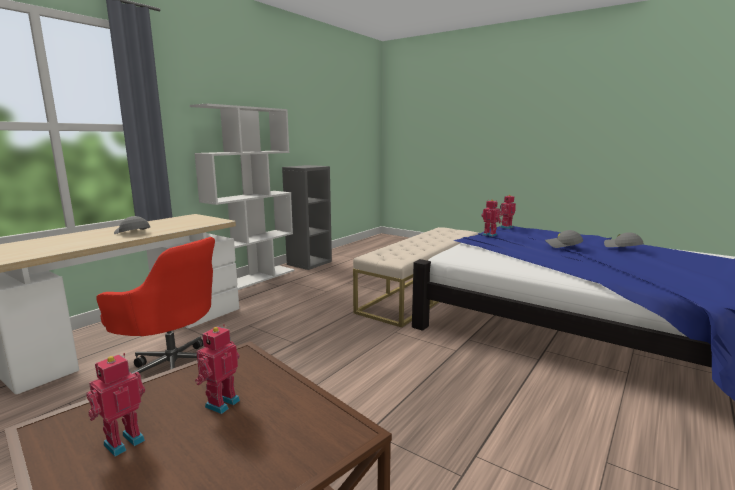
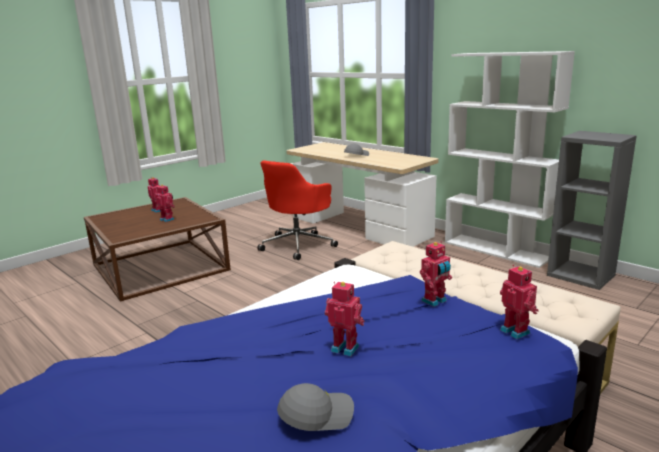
camera: 100 degrees right, 5 degrees up
grey cap [545,230,583,248] -> toy robot [325,282,364,356]

